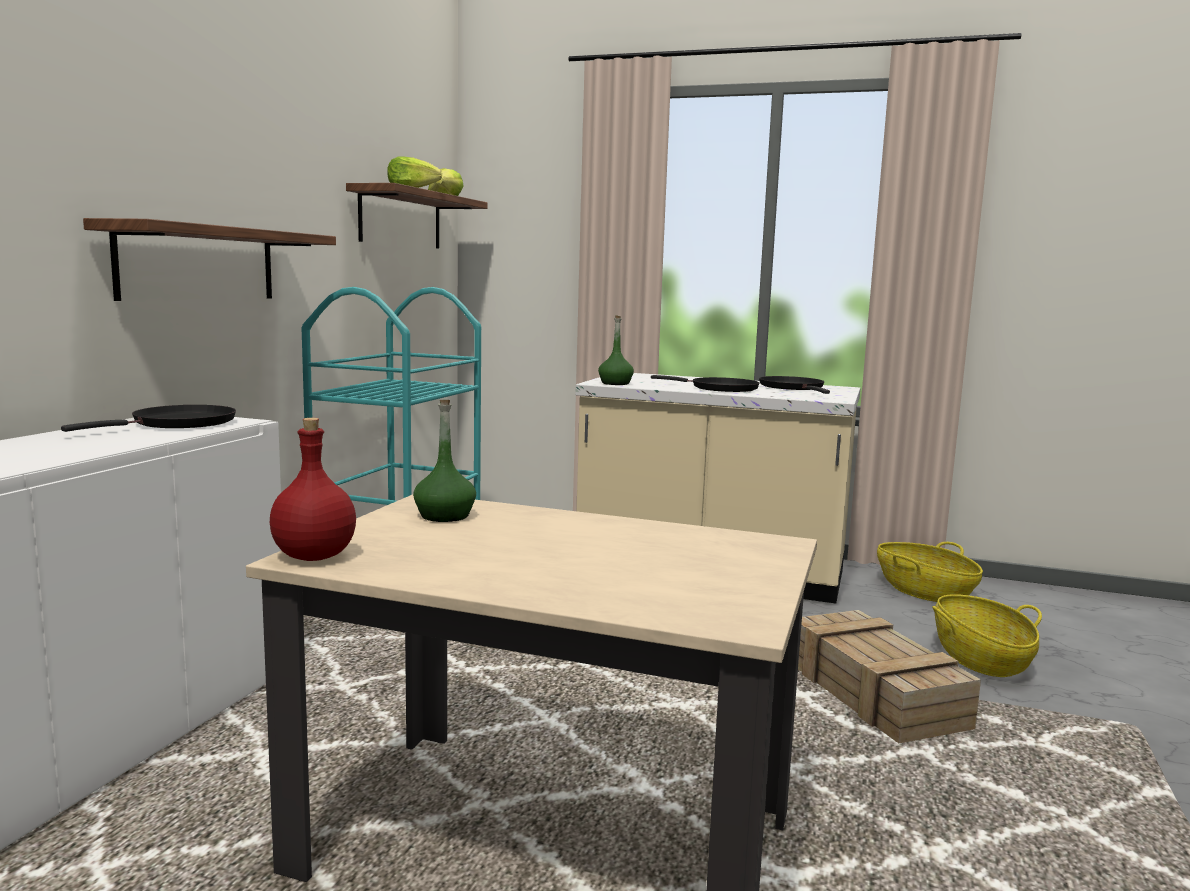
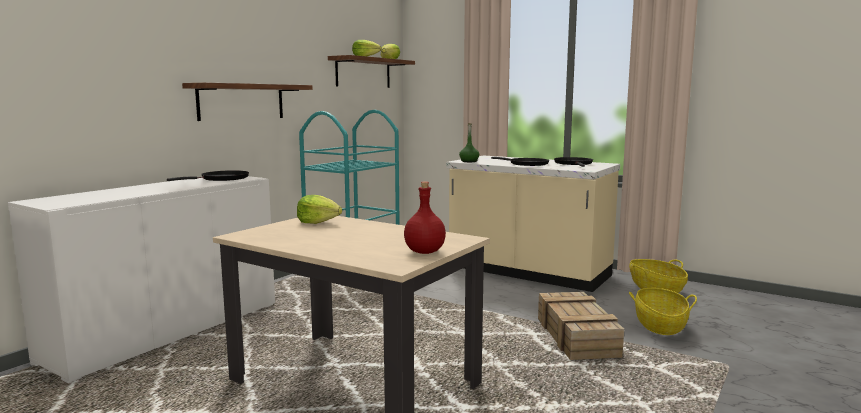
camera: 15 degrees right, 0 degrees up
red bottle [270,418,356,561] -> red bottle moved to [404,182,446,254]
green bottle [413,400,476,522] -> lettuce [297,195,342,224]

